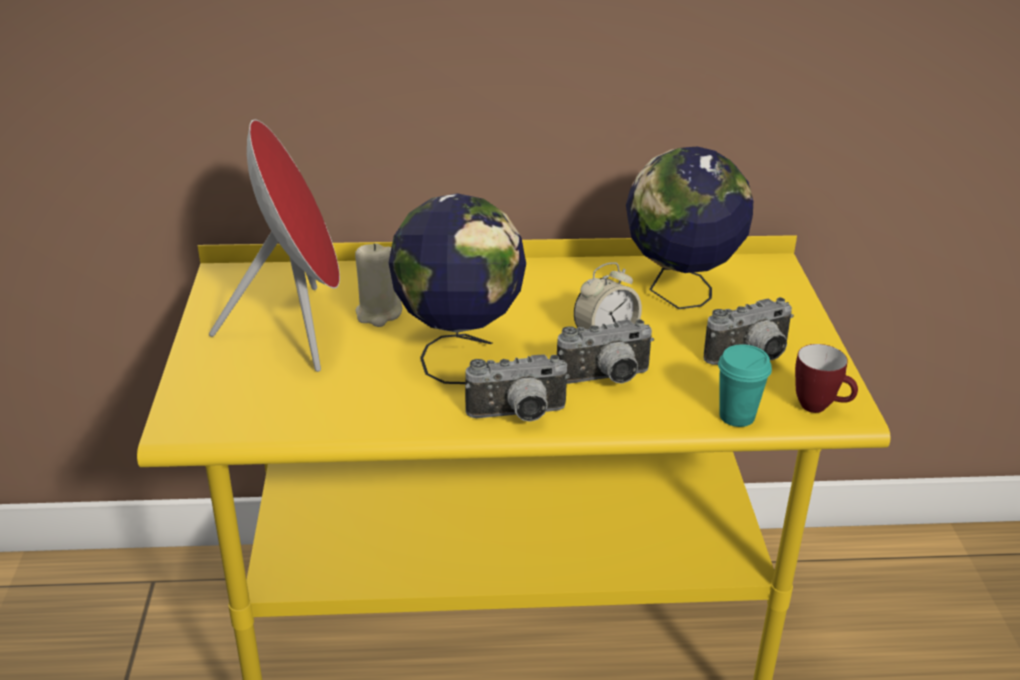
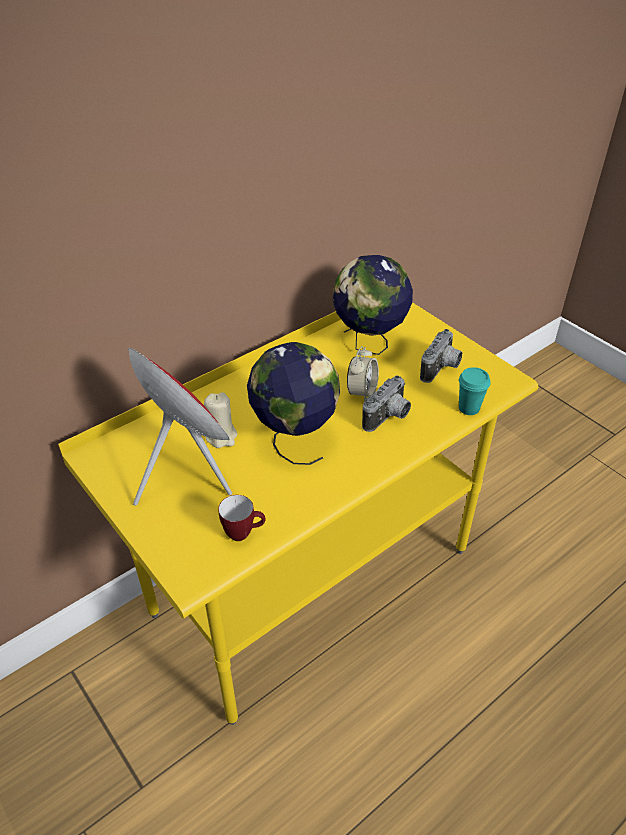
camera: 35 degrees left, 10 degrees up
camera [465,354,570,422] -> none
mug [795,344,858,413] -> mug moved to [218,495,265,541]

